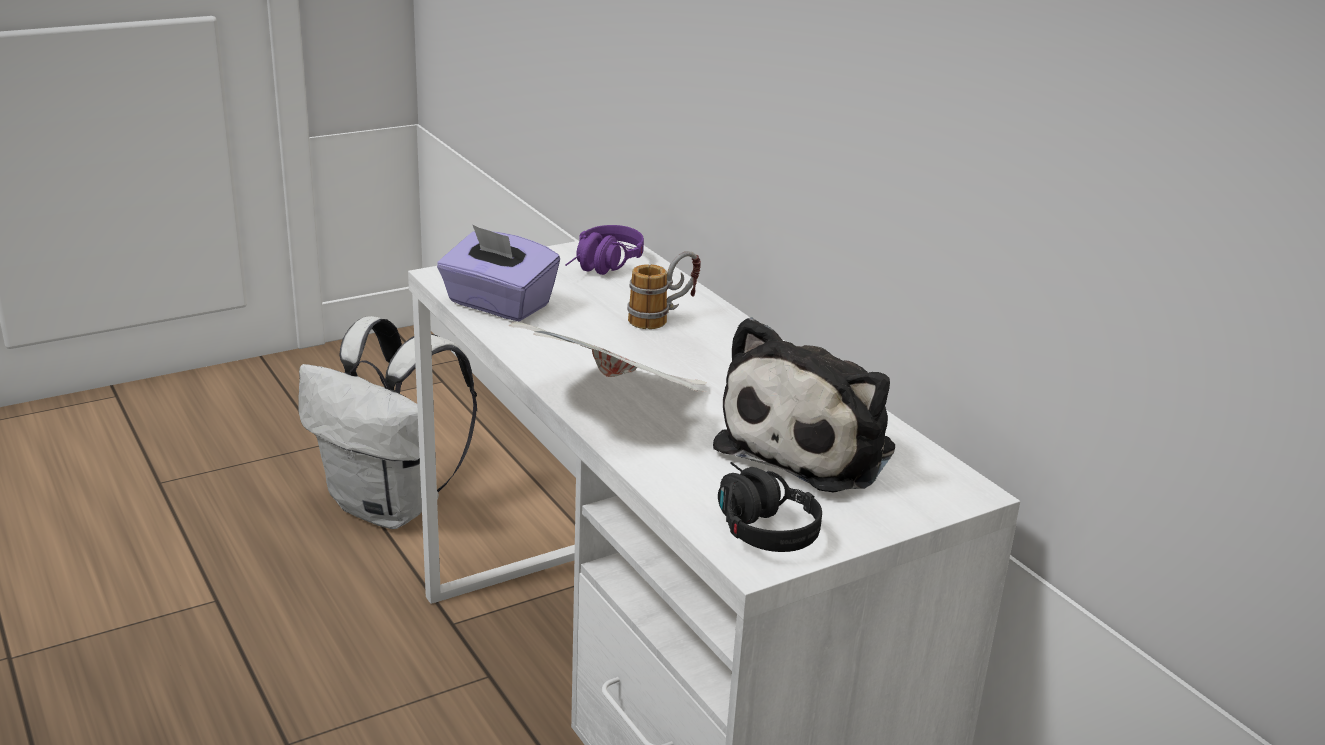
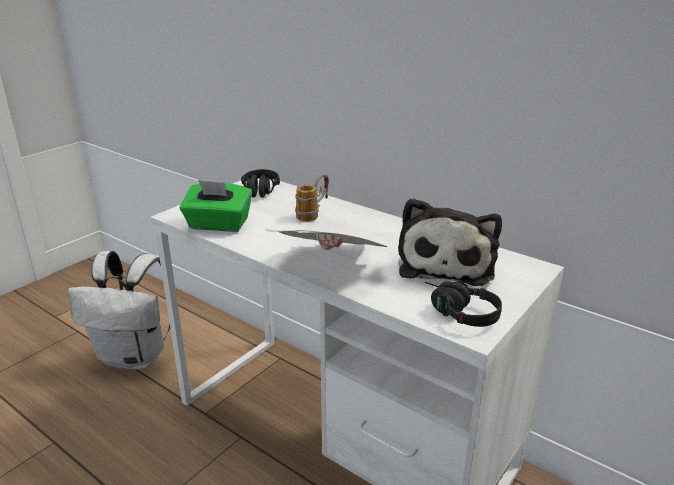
camera: 20 degrees left, 0 degrees up
purple tissue box [437,224,560,322] -> green tissue box [180,180,252,232]
purple headphones [565,225,644,275] -> black headphones [241,169,280,198]

